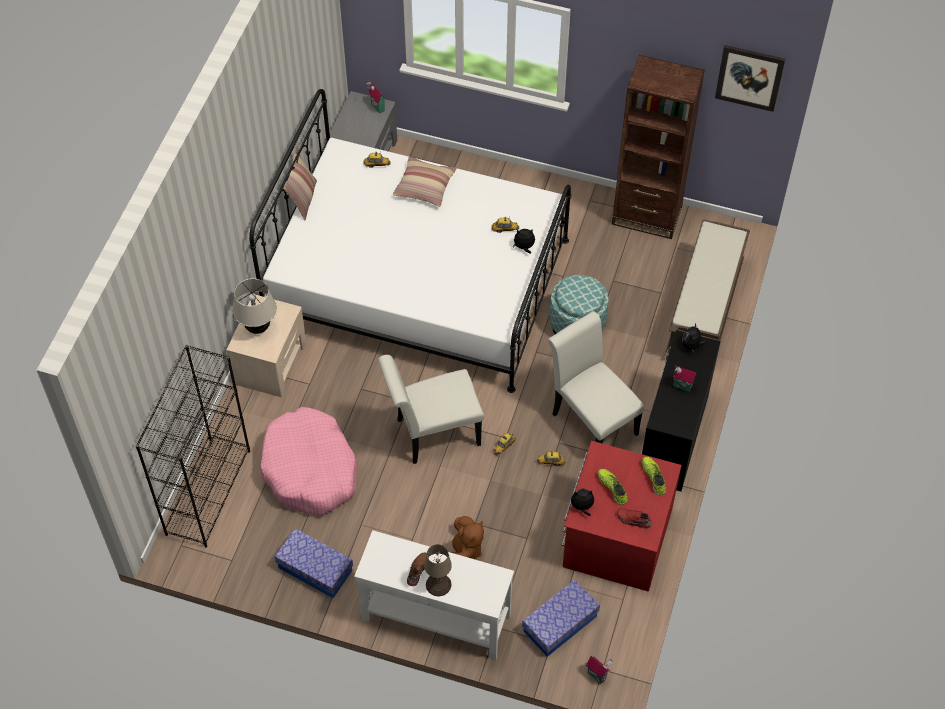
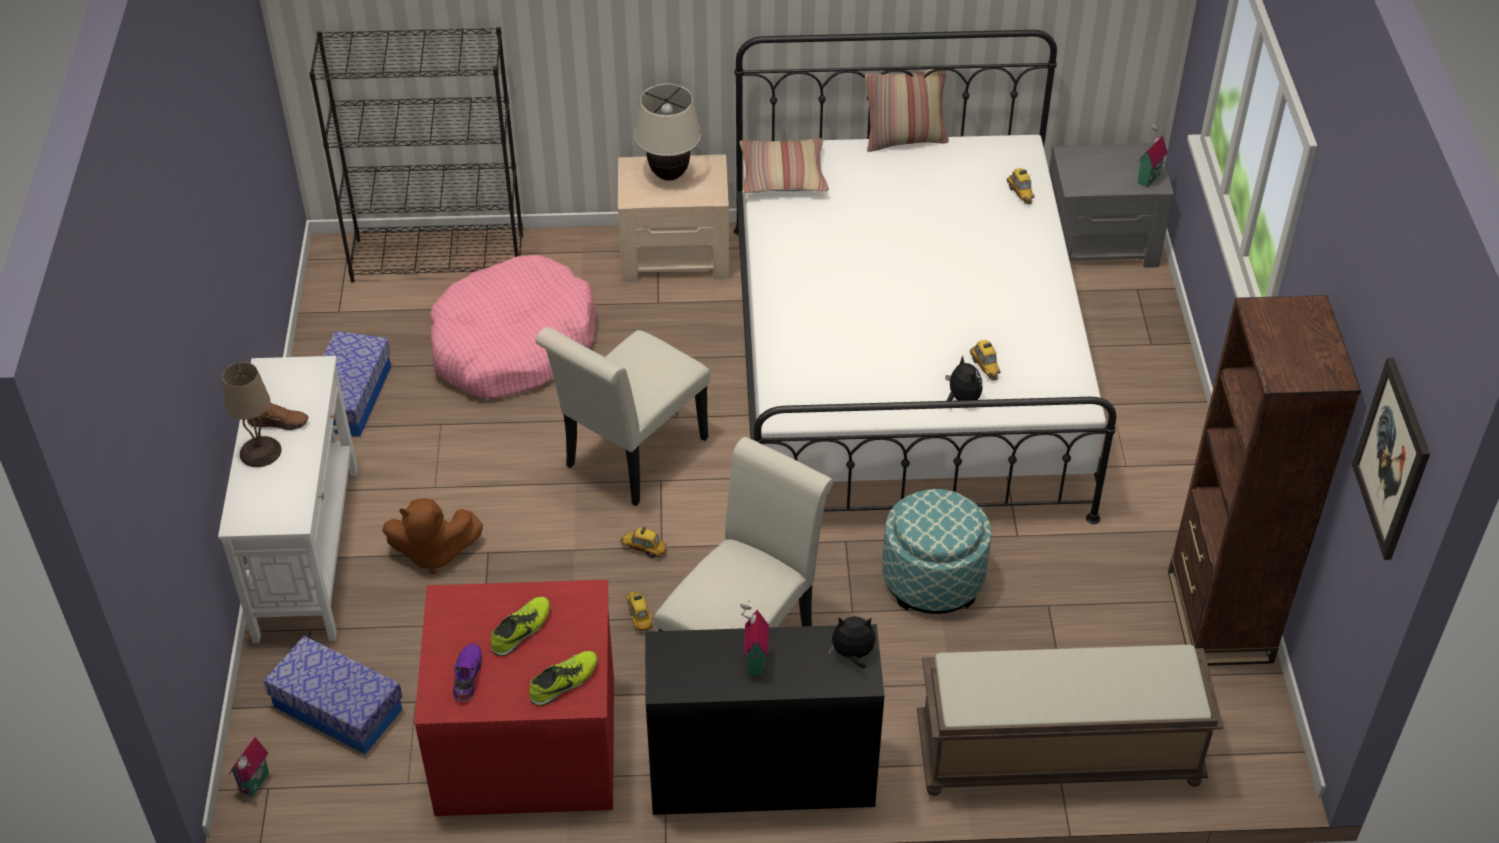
camera: 70 degrees right, 10 degrees down
white chair [378,355,484,464] -> white chair turned 105 degrees counterclockwise [535,327,710,506]
pillow [393,157,456,207] -> pillow moved to [740,138,829,193]
plush toy [570,489,594,516] -> none
red shoe [617,508,653,529] -> purple shoe [453,643,482,701]

